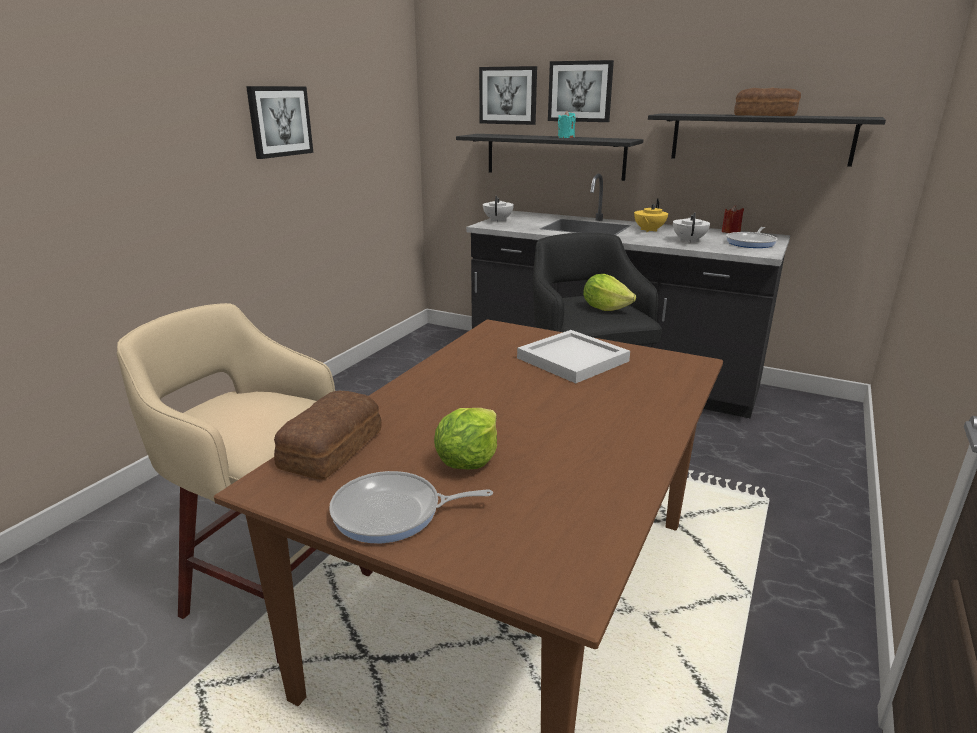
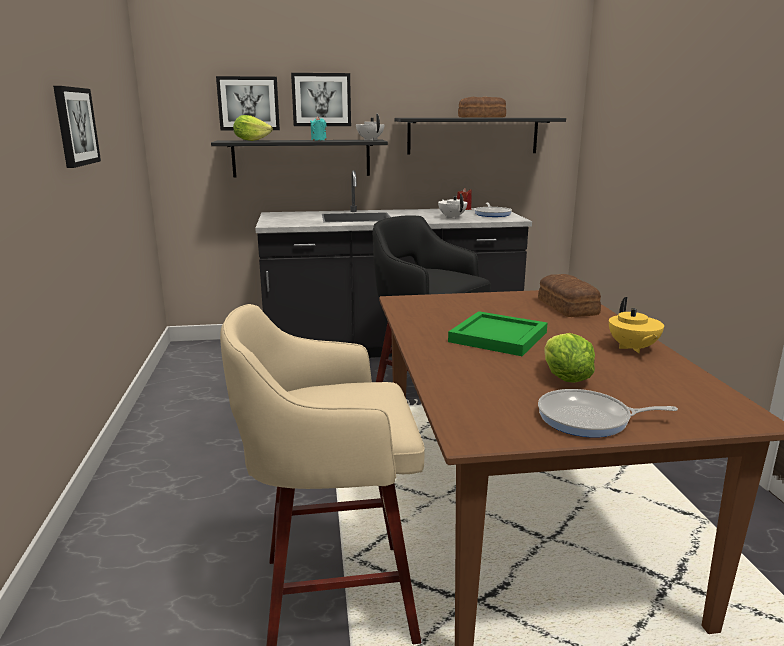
camera: 35 degrees left, 5 degrees down
bread [274,391,382,479] -> bread moved to [538,274,601,317]
frying pan [329,471,493,543] -> frying pan turned 45 degrees clockwise [538,389,678,438]
white teapot [483,196,514,222] -> white teapot moved to [356,114,385,140]
white tray [517,330,630,383] -> none
lettuce [583,274,636,311] -> lettuce moved to [233,115,273,141]
yellow teapot [634,198,668,232] -> yellow teapot moved to [609,297,664,353]
none -> green tray [448,311,548,356]

